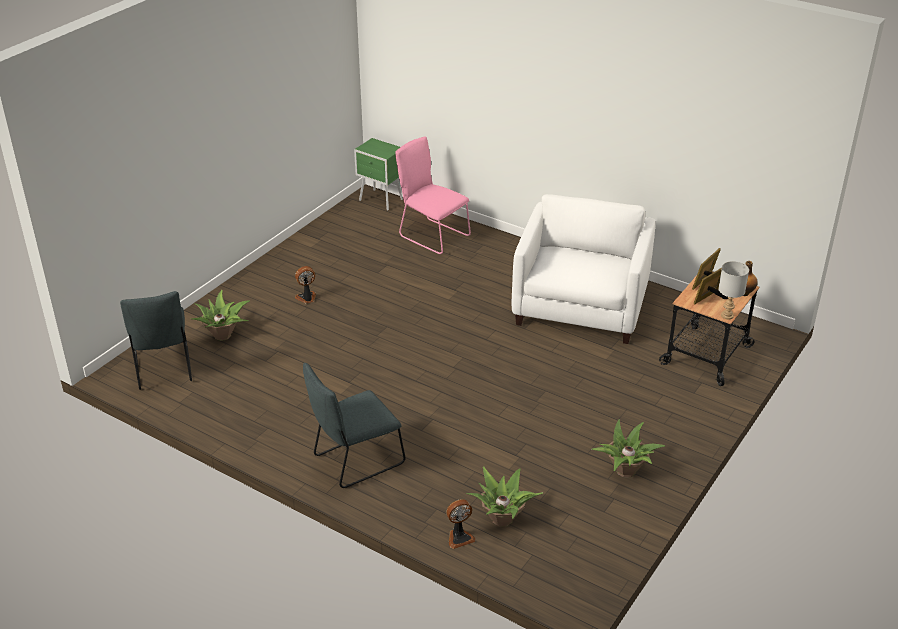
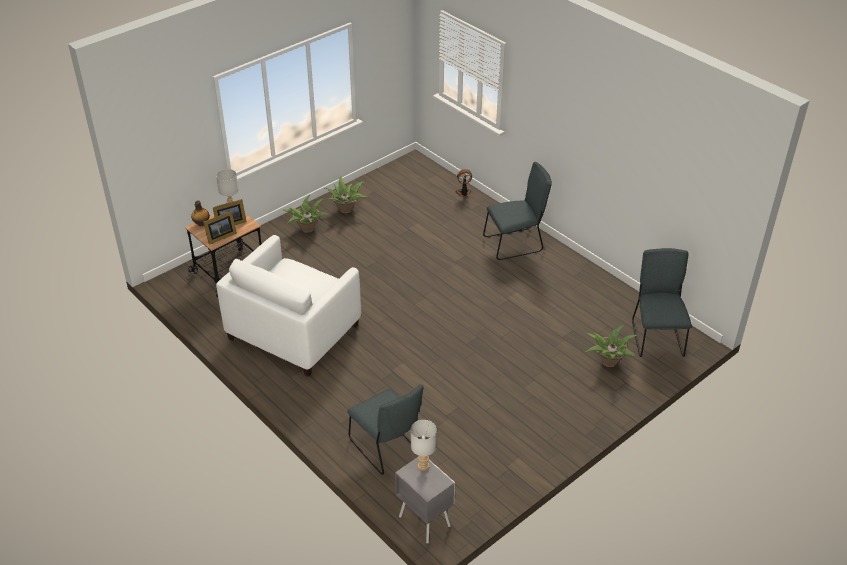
camera: 165 degrees left, 5 degrees up
fan [295,266,316,303] -> none
green nightstand [354,138,403,211] -> grey nightstand [395,456,455,543]
pink chair [395,136,471,254] -> grey chair [347,385,423,475]
potted plant [466,466,543,527] -> potted plant moved to [282,195,328,233]
none -> grey table lamp [411,420,437,471]

